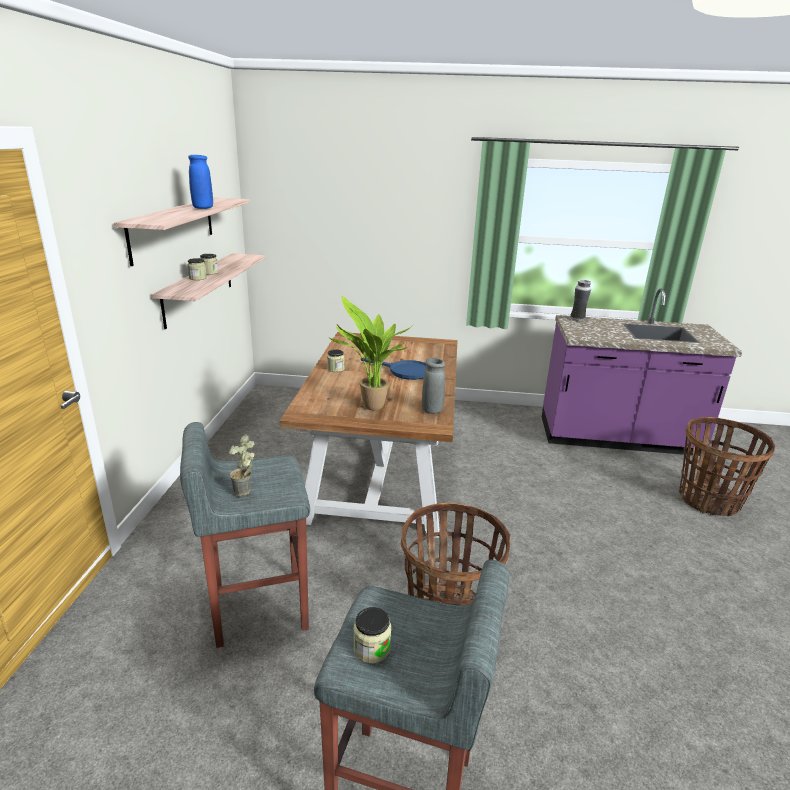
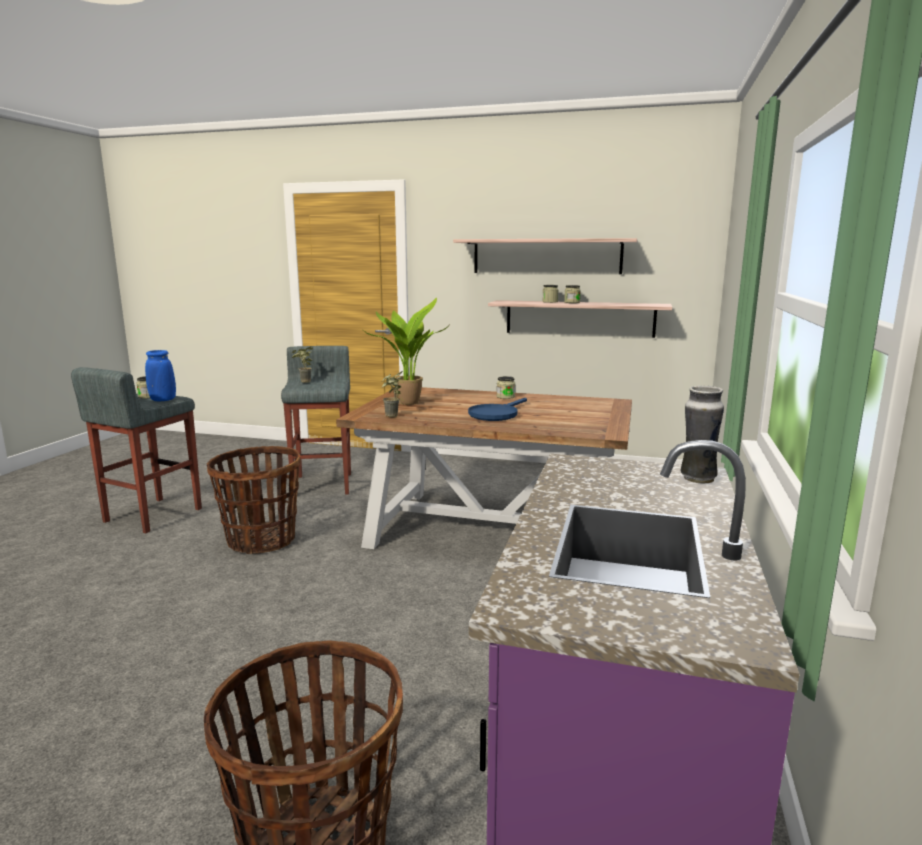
camera: 100 degrees right, 10 degrees down
blue vase [188,155,213,209] -> blue vase moved to [145,350,176,401]
grey vase [422,358,445,414] -> potted plant [382,370,403,417]

